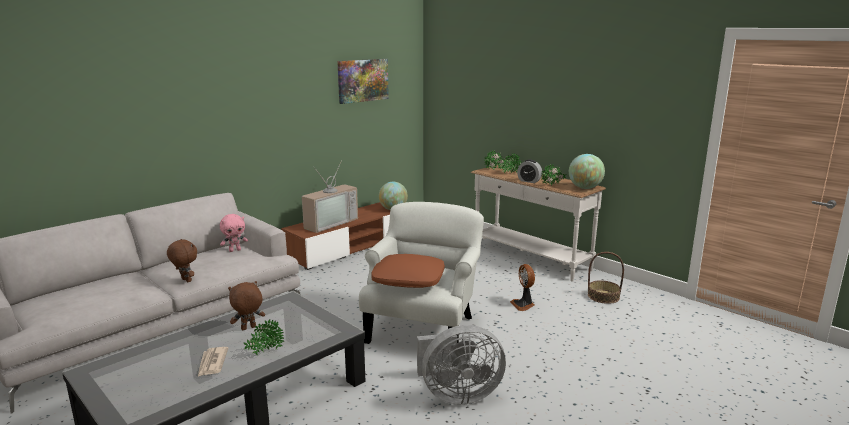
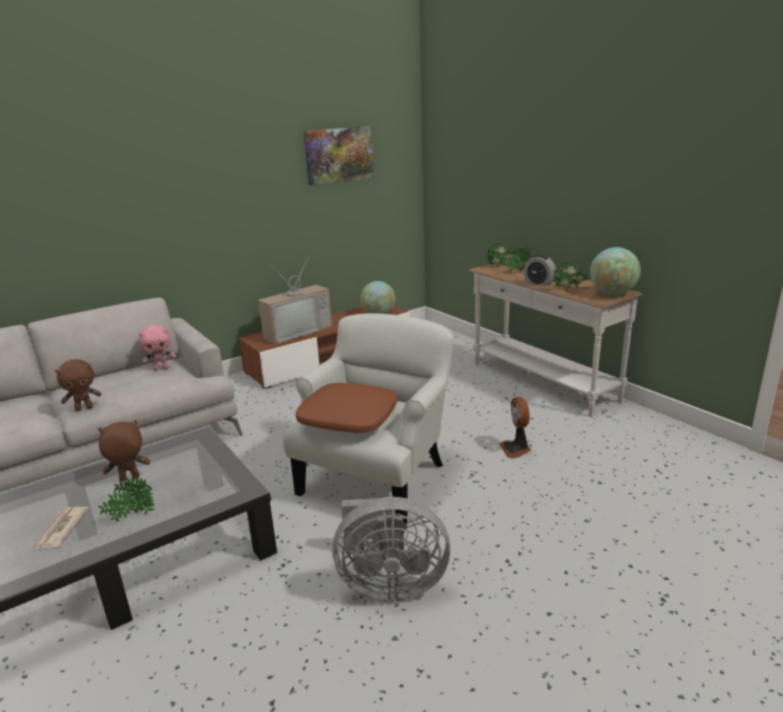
camera: 10 degrees right, 5 degrees up
brown plush toy [167,239,197,282] -> brown plush toy turned 105 degrees clockwise [55,359,102,411]
basket [588,252,624,304] -> none

